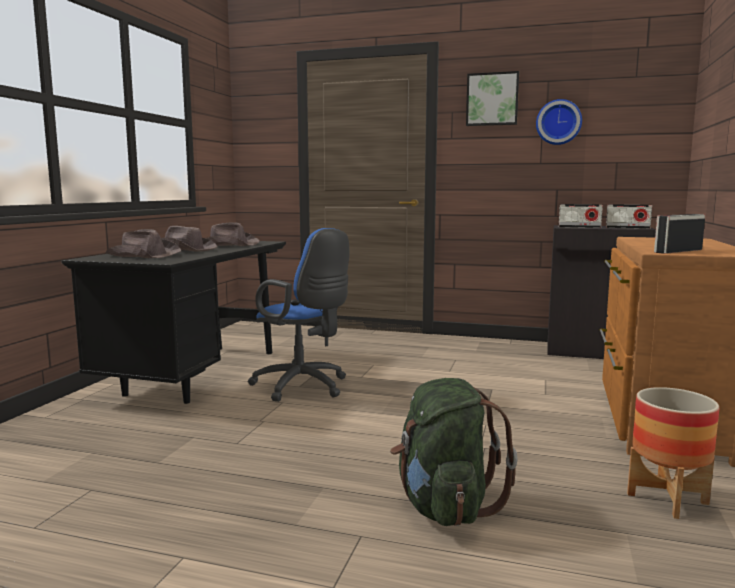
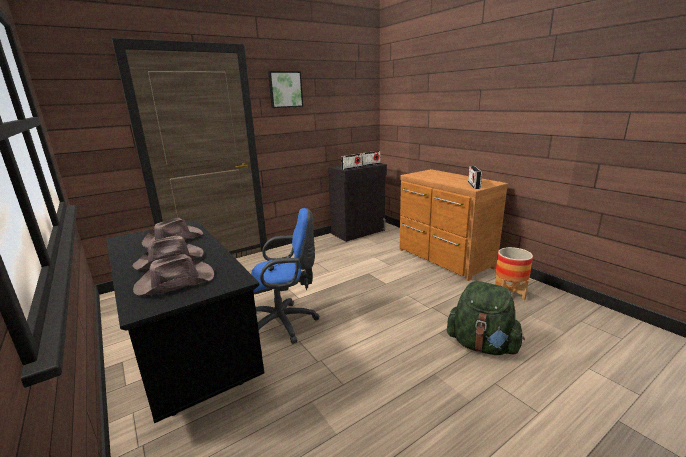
camera: 50 degrees left, 10 degrees up
wall clock [536,99,582,145] -> none

